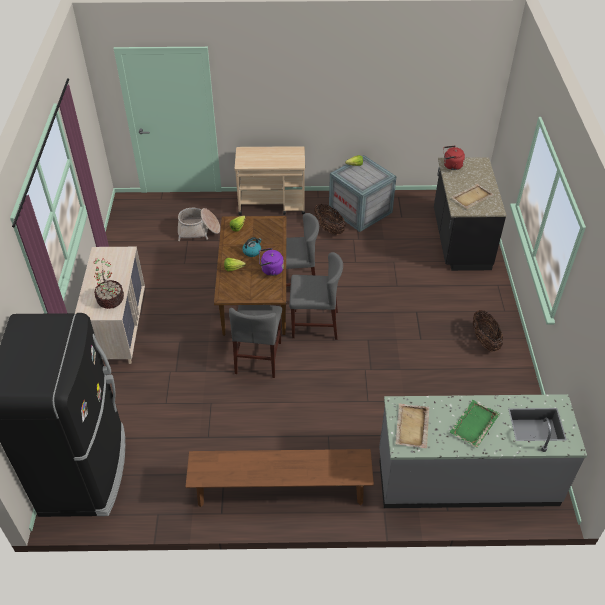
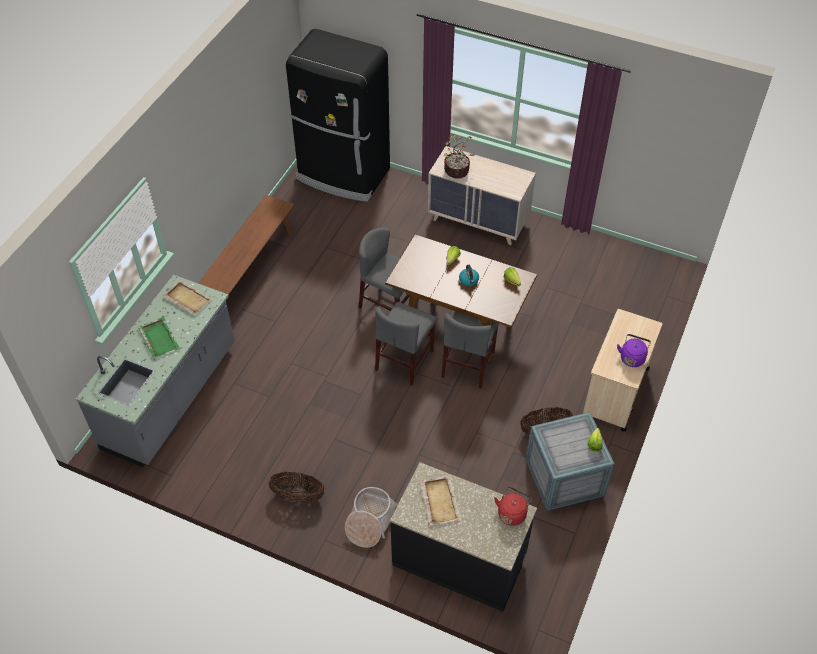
camera: 115 degrees right, 5 degrees up
basket [178,208,220,241] -> basket moved to [345,487,398,548]
purple kettle [259,248,284,276] -> purple kettle moved to [617,334,651,367]

